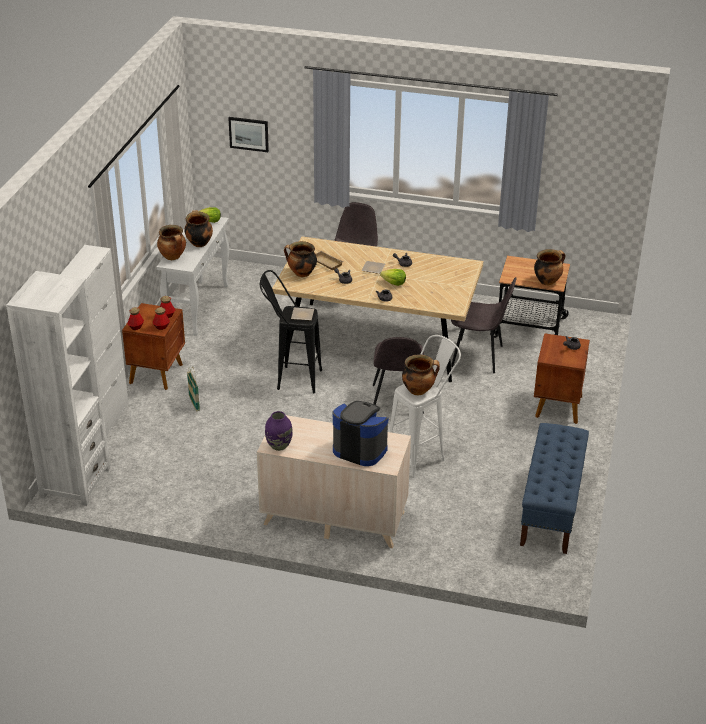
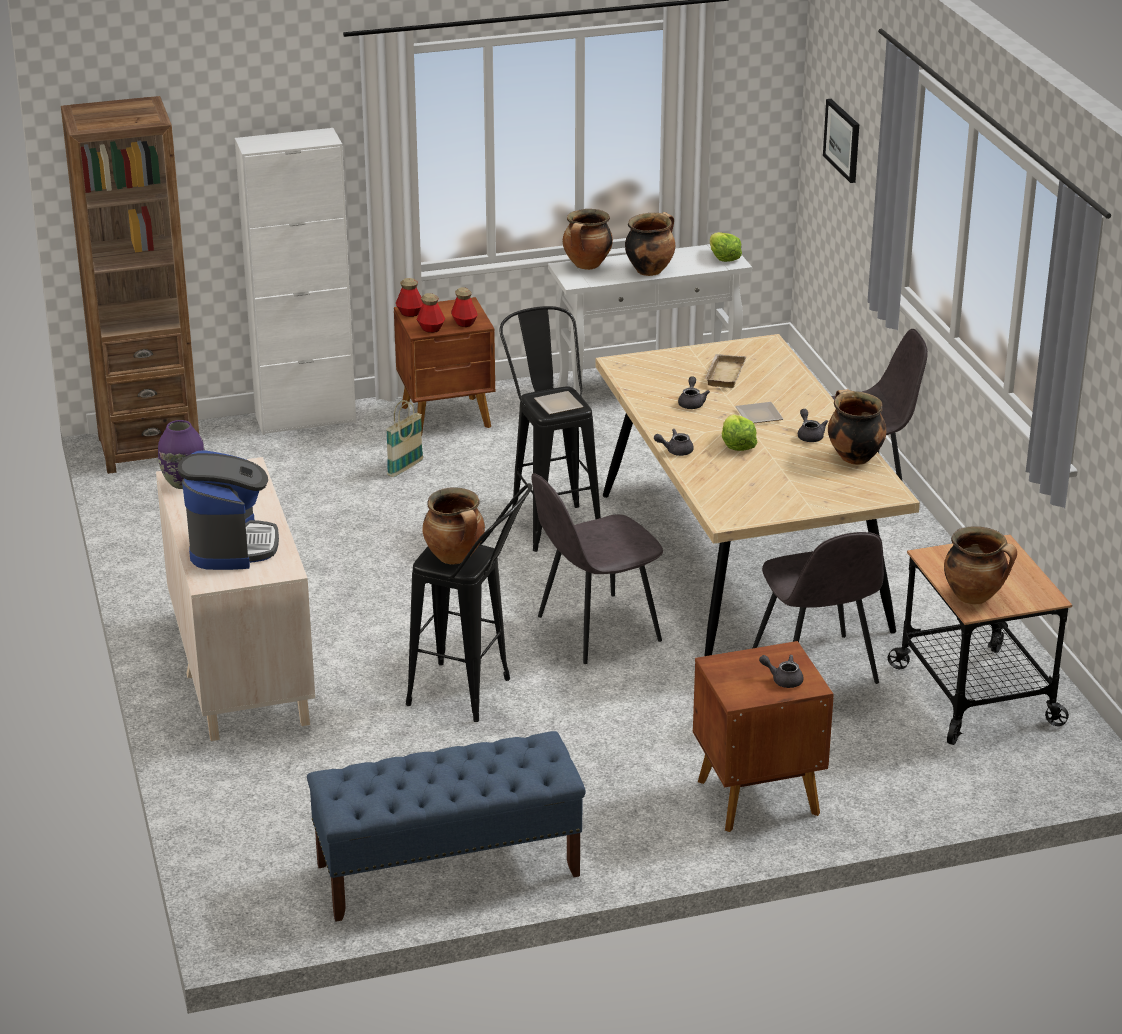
camera: 60 degrees right, 5 degrees down
white bookcase [6,271,111,506] -> brown bookcase [61,96,199,474]
cooking pot [284,241,317,277] -> cooking pot moved to [828,389,886,465]
white stool [390,335,461,477] -> black stool [406,483,532,722]

